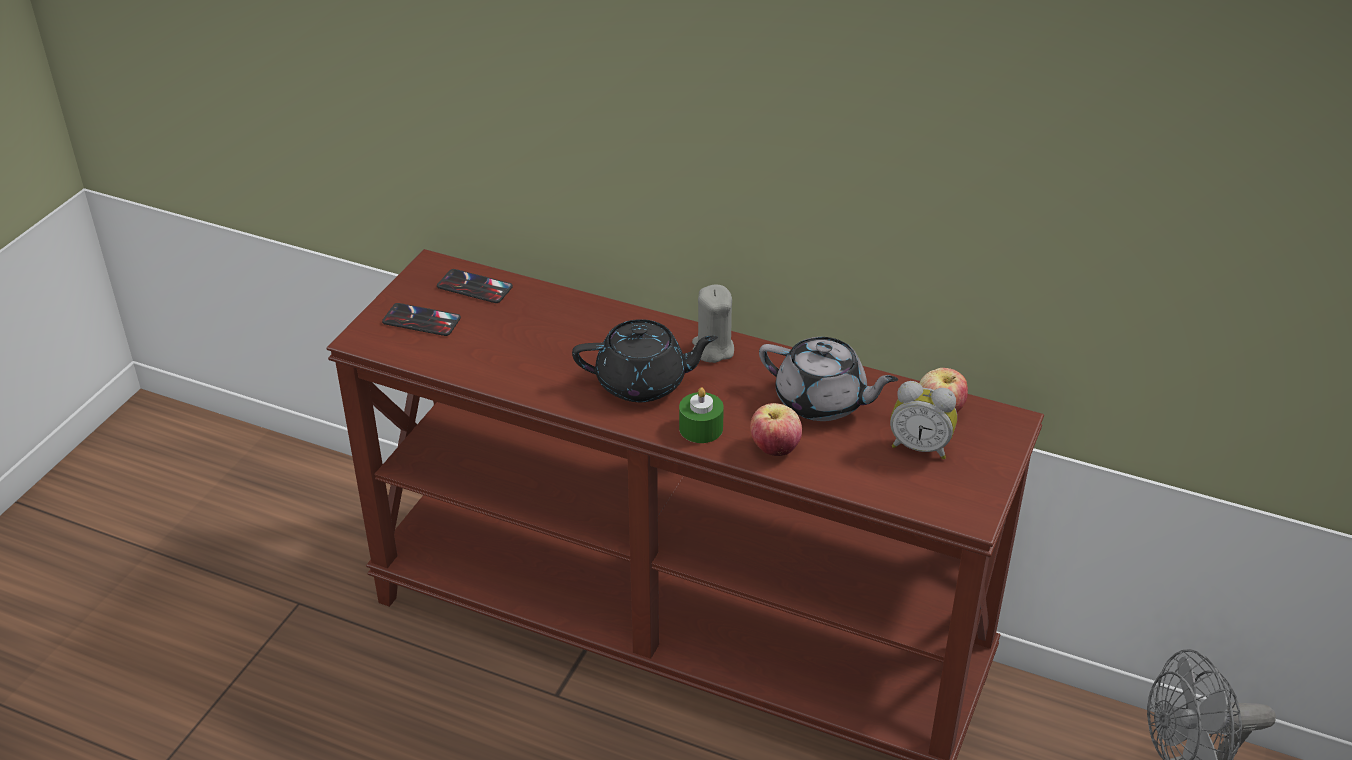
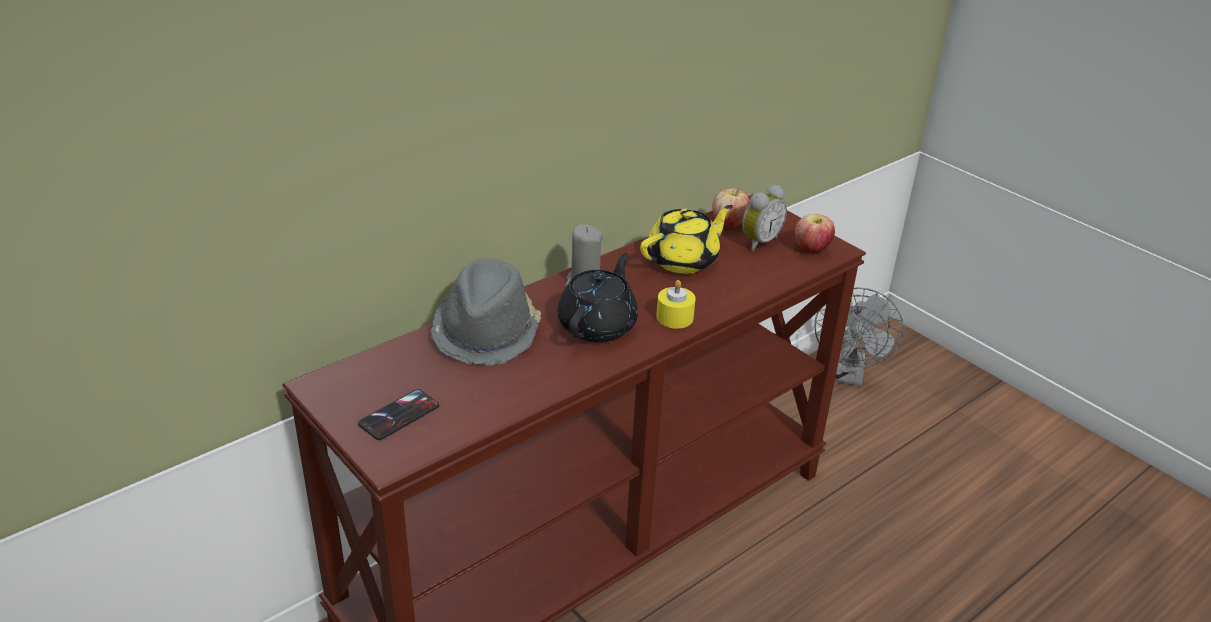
camera: 65 degrees left, 5 degrees down
phone [437,269,513,303] -> none
green candle [679,387,724,443] -> yellow candle [656,280,696,329]
apple [750,403,802,456] -> apple moved to [795,214,835,253]
grey teapot [759,337,898,421] -> yellow teapot [640,205,733,274]
none -> grey hat [431,258,541,366]

